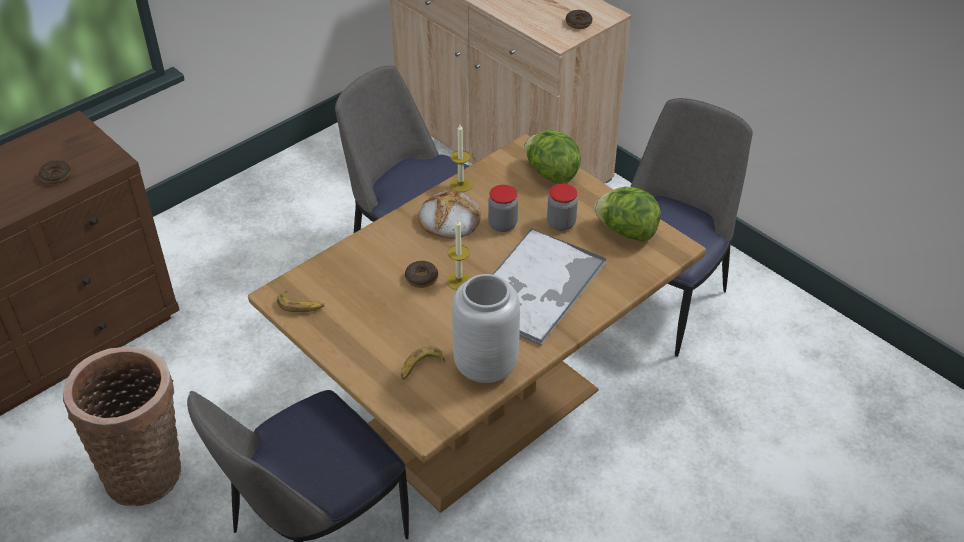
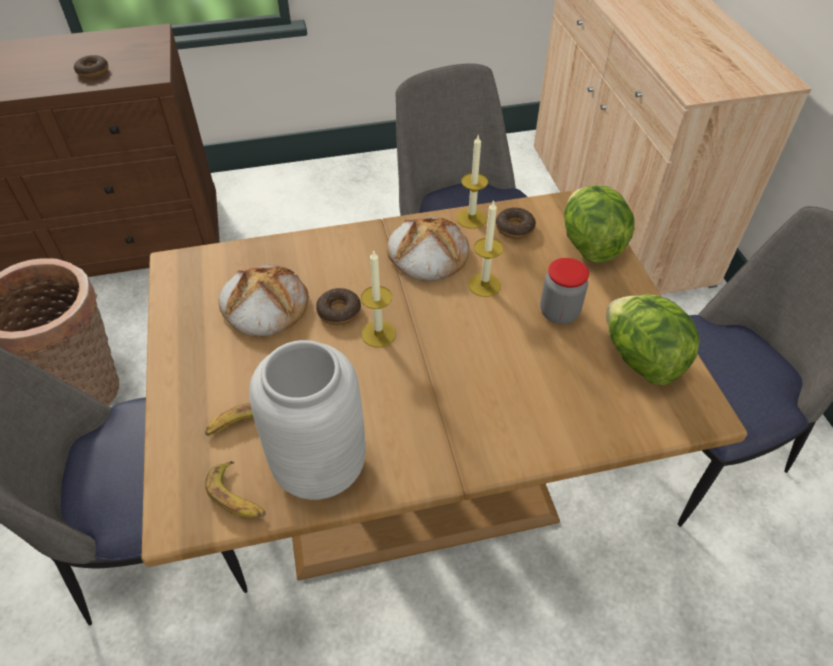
camera: 30 degrees right, 5 degrees up
banana [277,291,325,312] -> banana moved to [205,461,265,518]
jar [488,185,518,232] -> candle [469,200,503,297]
tray [492,228,607,346] -> none
donut [566,10,592,29] -> donut moved to [496,207,536,239]
none -> bread [218,265,309,337]

